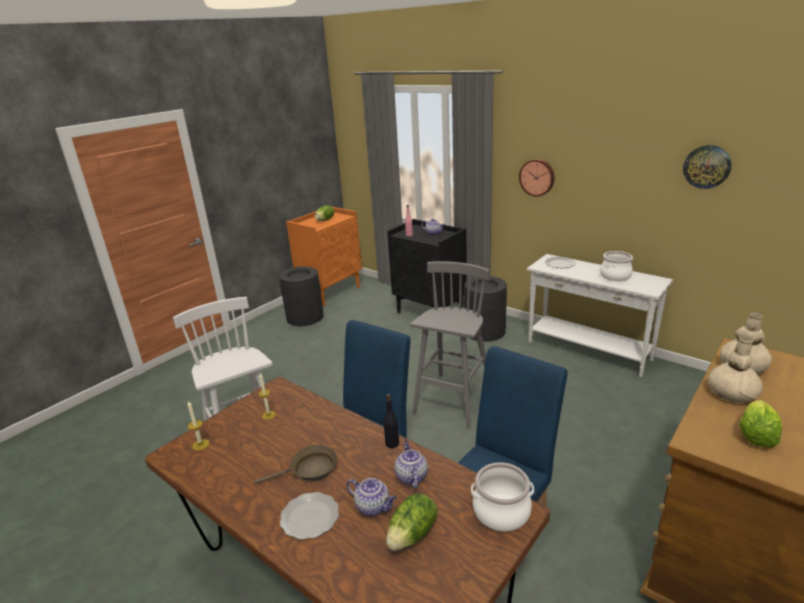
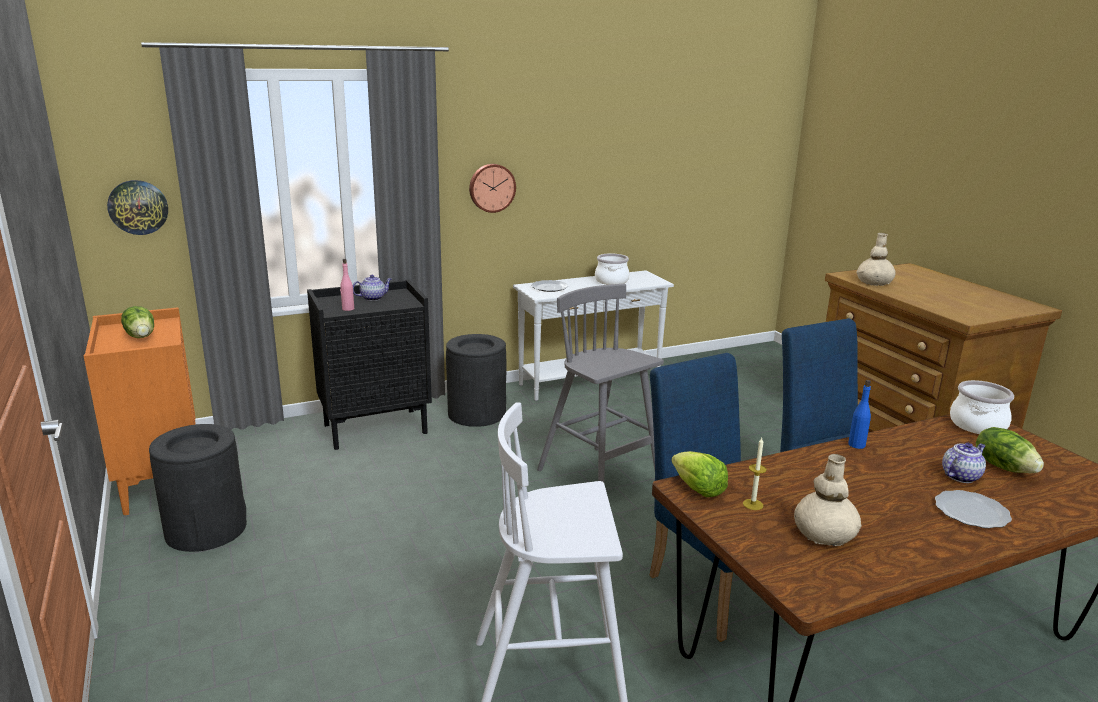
camera: 65 degrees left, 5 degrees down
candle [188,401,209,451] -> none
brown frying pan [254,445,337,484] -> none
black bottle [384,394,399,448] -> blue bottle [848,380,871,449]
teapot [395,441,428,488] -> none
wall clock [683,145,732,189] -> wall clock moved to [107,180,168,235]
beige vase [708,335,763,403] -> beige vase moved to [794,454,862,546]
lettuce [740,400,782,447] -> lettuce moved to [671,451,728,497]

